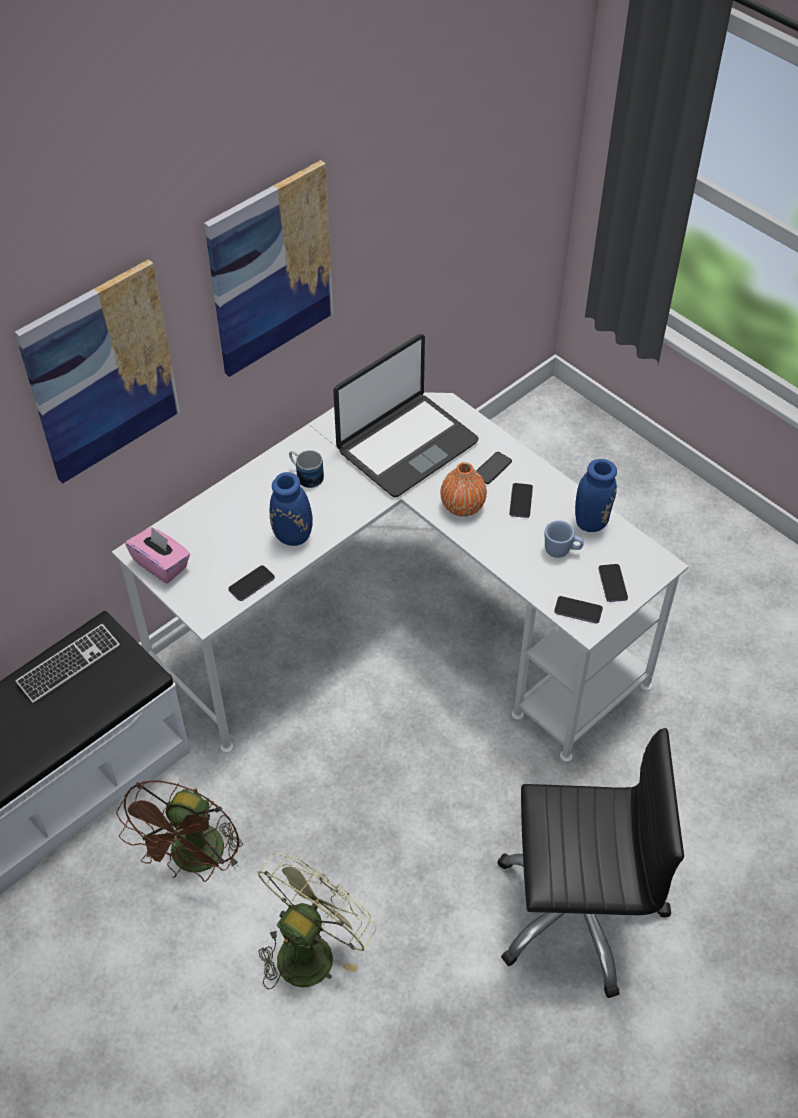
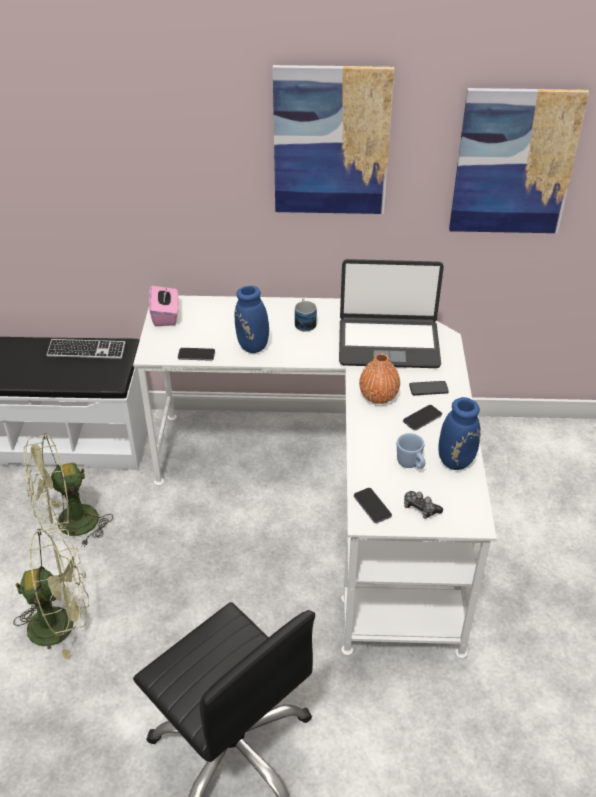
camera: 45 degrees right, 10 degrees down
picture [15,259,180,484] -> picture moved to [449,88,589,233]
brown fan [116,780,243,882] -> green fan [23,434,113,547]
phone [599,564,628,602] -> game controller [404,491,443,519]

